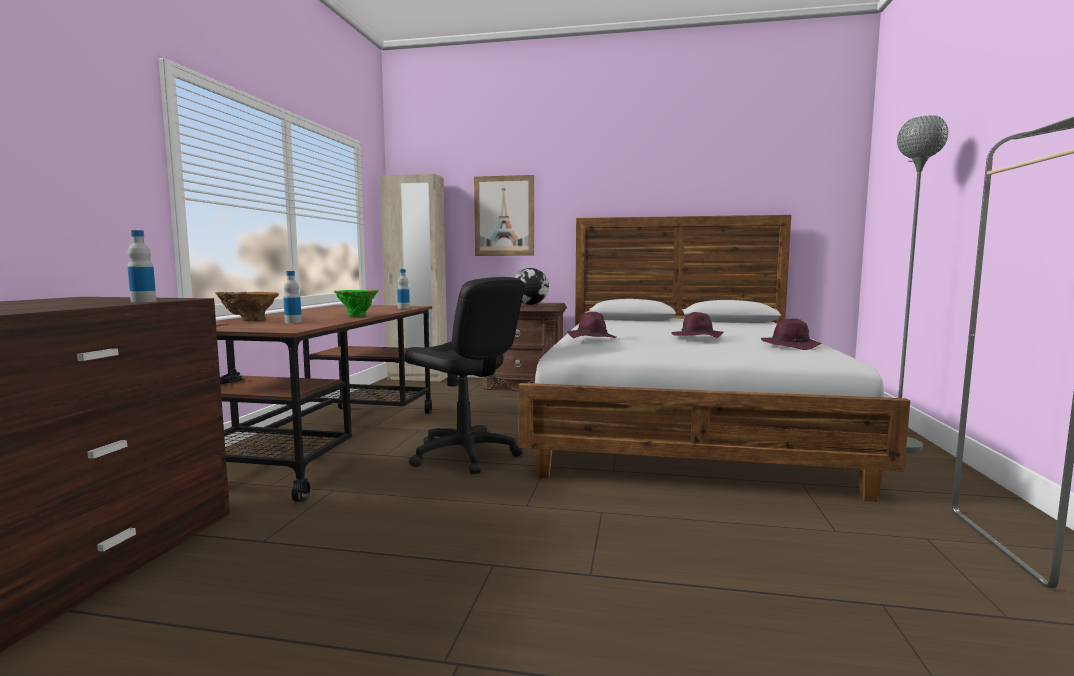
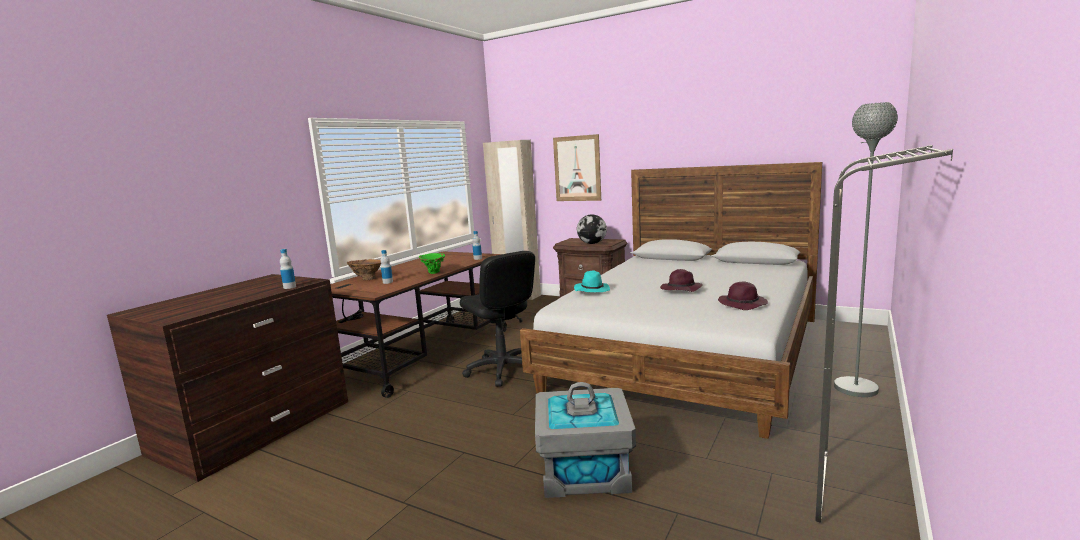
camera: 20 degrees right, 5 degrees up
purple hat [567,312,616,338] -> turquoise hat [574,271,610,292]
none -> grey storage box [535,382,636,498]

